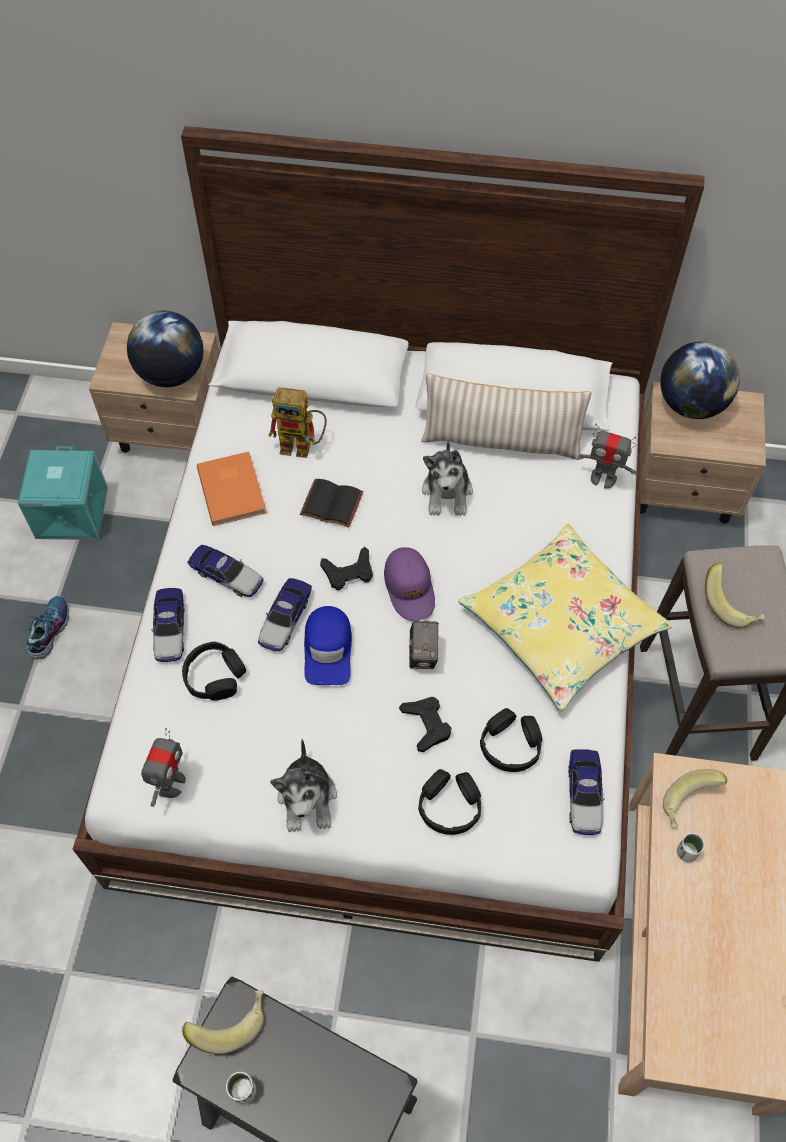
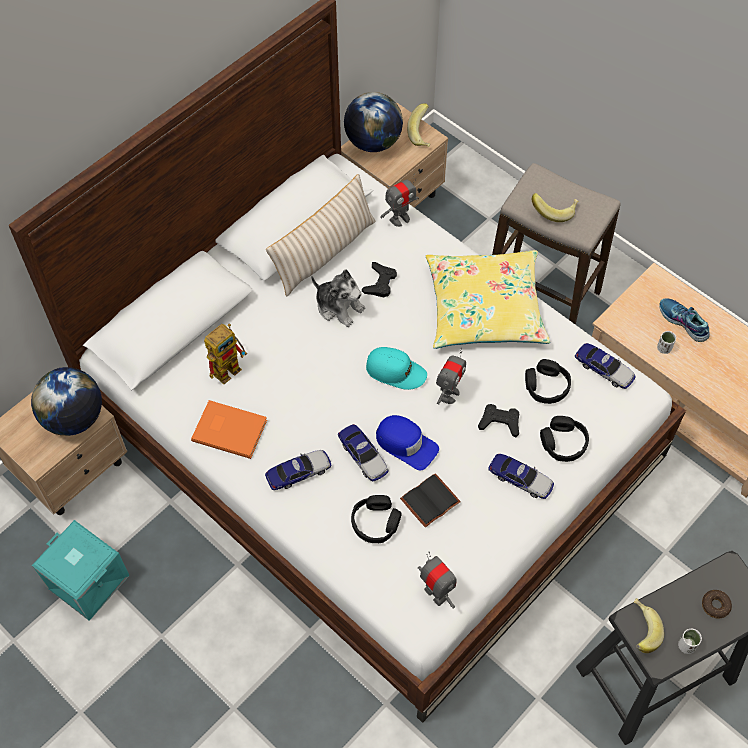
camera: 55 degrees left, 0 degrees up
shoe [26,595,69,659] -> shoe moved to [659,298,710,342]
toy car [151,588,185,662] -> toy car moved to [488,454,554,499]
plush toy [270,739,337,832] -> none
black book [300,479,363,528] -> black book moved to [400,473,461,528]
black game controller [320,547,373,590] -> black game controller moved to [362,262,397,298]
purple cap [384,547,435,621] -> turquoise cap [366,347,427,390]
camera [409,621,439,670] -> toy robot [436,348,466,405]
banana [663,769,727,828] -> banana moved to [407,103,430,147]
none -> donut [702,590,732,618]

